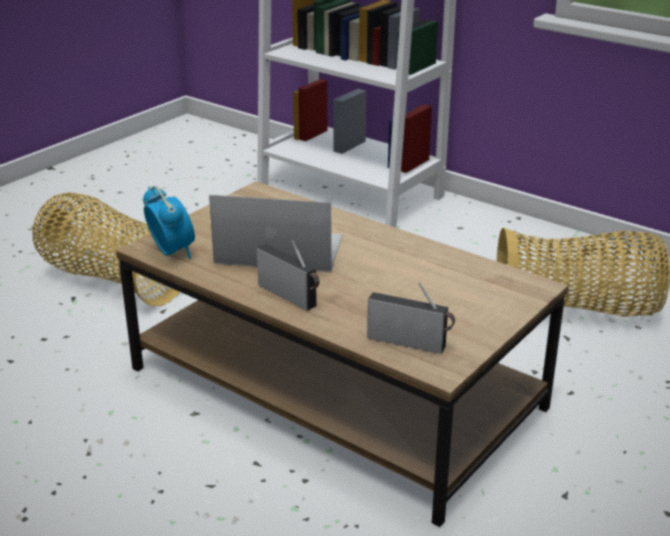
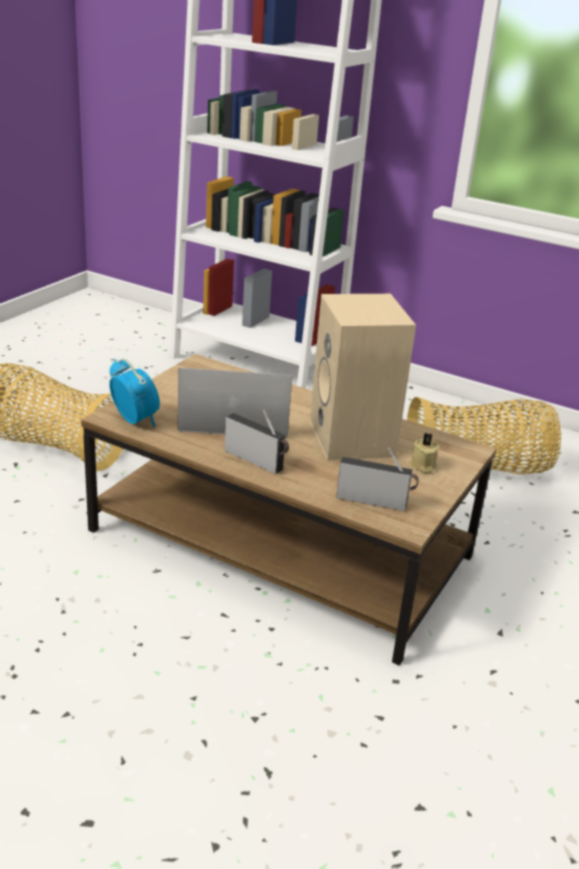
camera: 10 degrees left, 0 degrees up
none -> beige speaker [310,294,416,460]
none -> beige candle [409,433,439,473]

